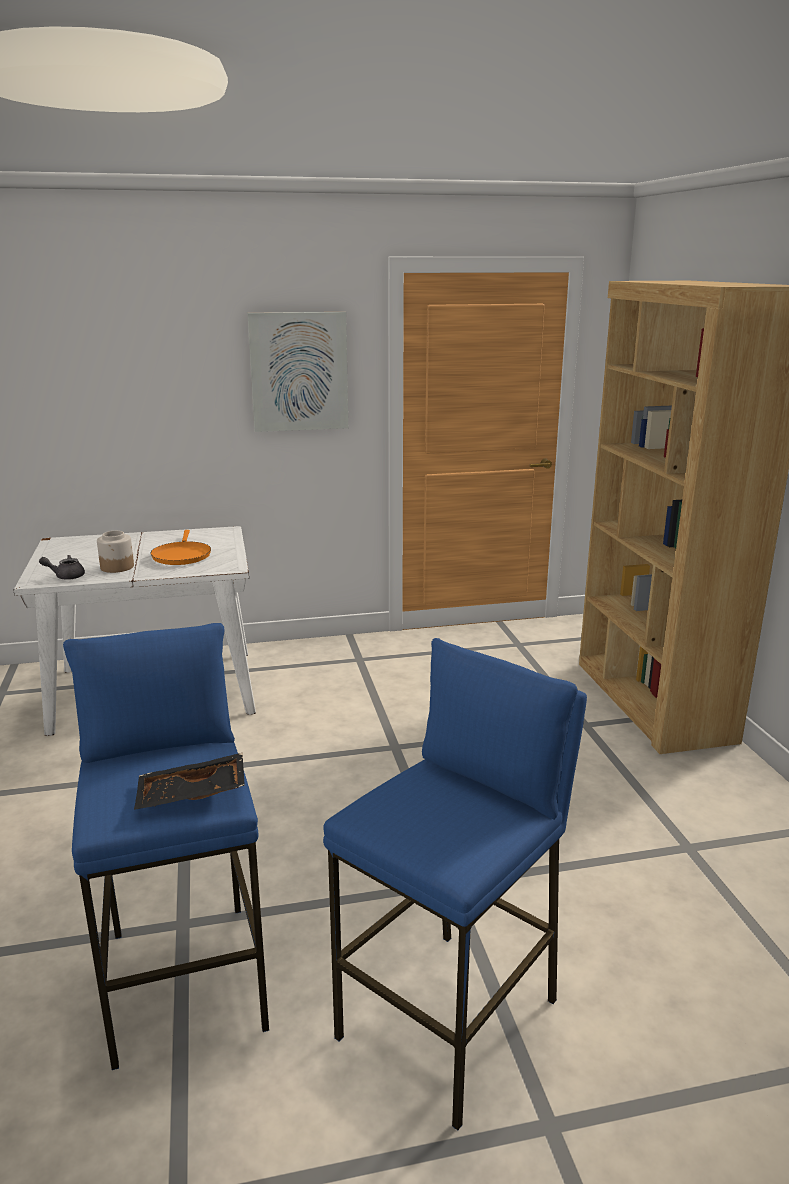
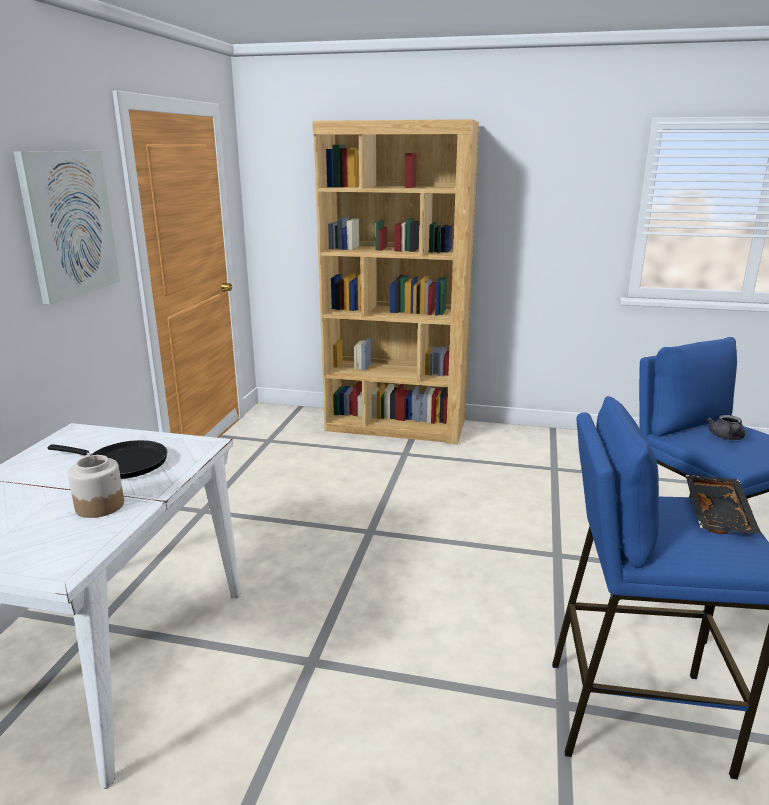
camera: 65 degrees left, 0 degrees up
grey teapot [39,555,85,580] -> grey teapot moved to [706,415,745,440]
orange frying pan [150,530,211,565] -> black frying pan [48,440,167,479]

